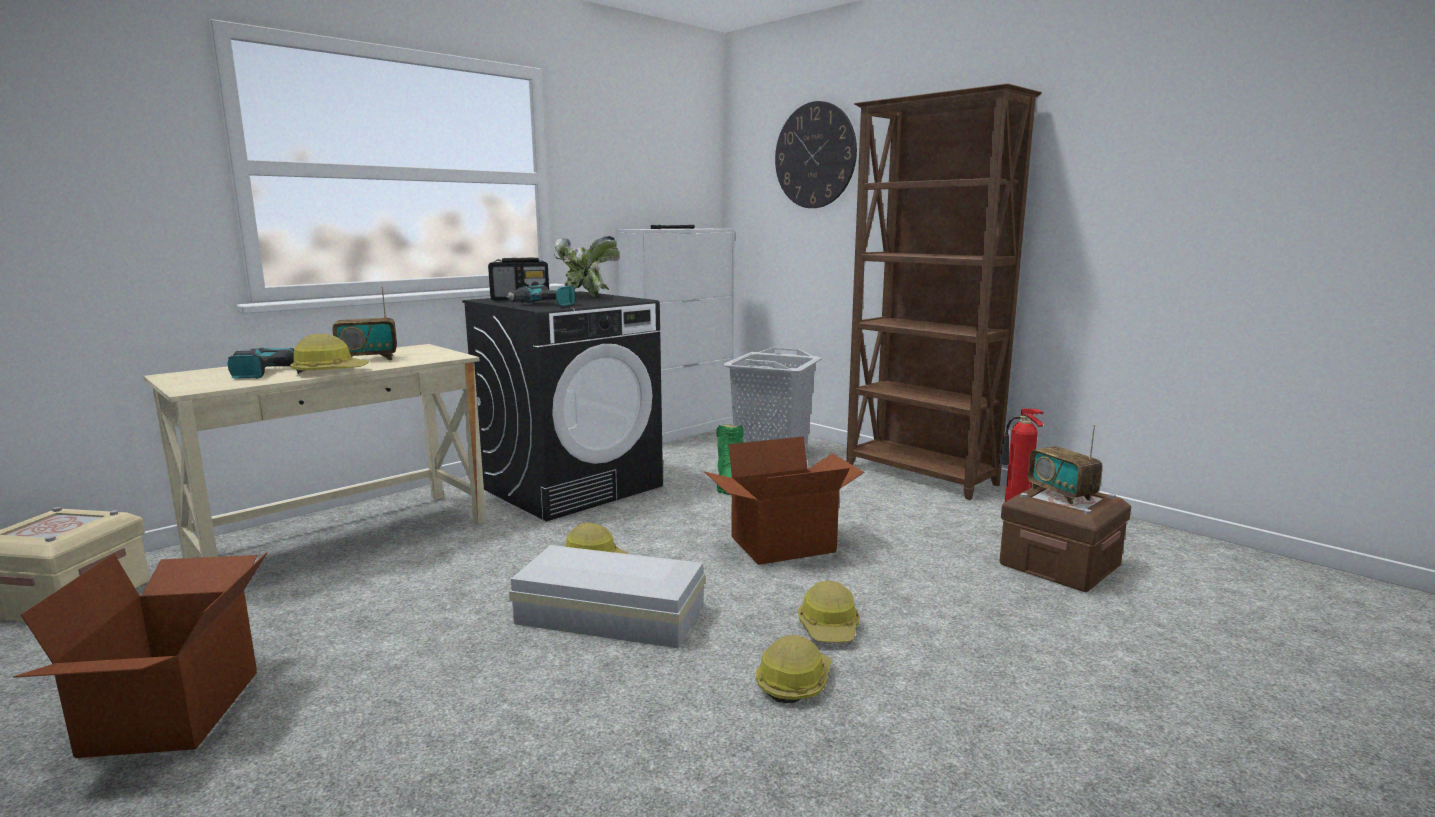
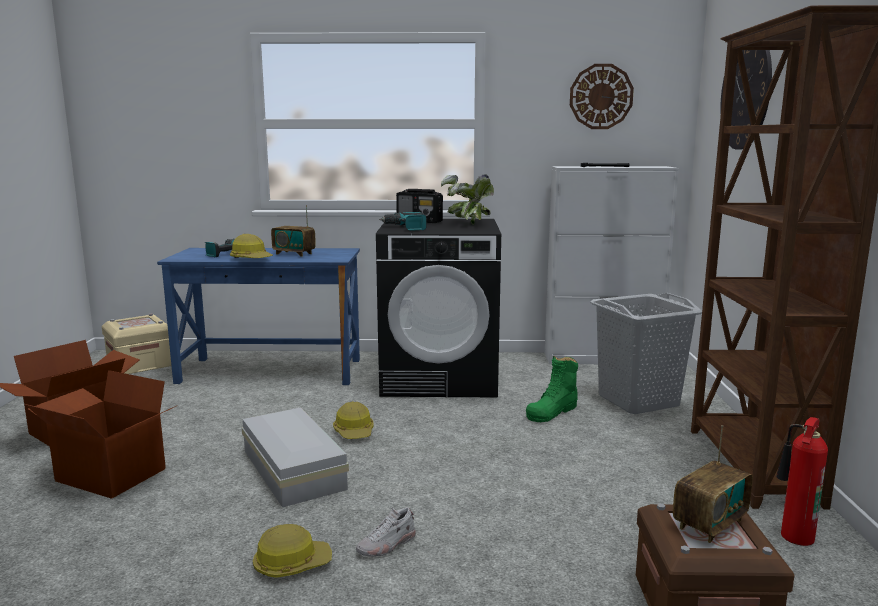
camera: 45 degrees right, 0 degrees up
beige desk [144,344,486,558] -> blue desk [157,248,360,385]
cardboard box [705,436,865,565] -> cardboard box moved to [25,370,176,499]
hard hat [798,580,859,643] -> white shoe [356,507,416,557]
radio [1028,425,1102,504] -> radio turned 150 degrees counterclockwise [673,425,753,543]
none -> wall clock [570,64,634,129]

